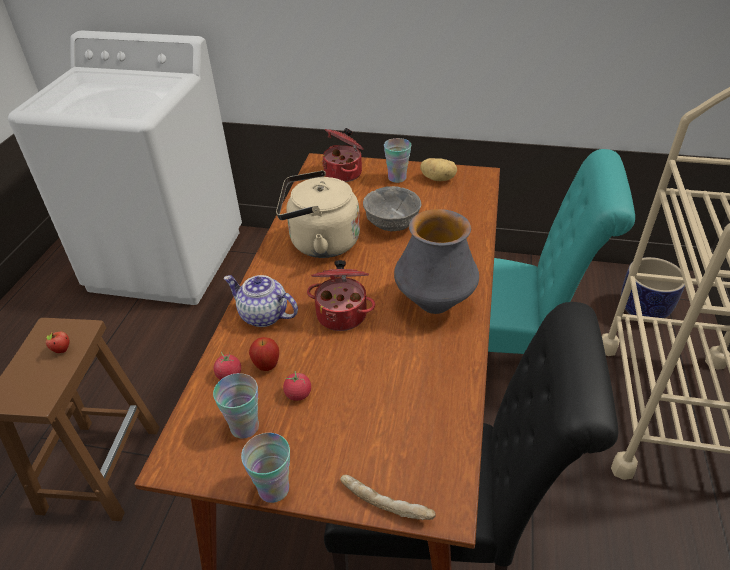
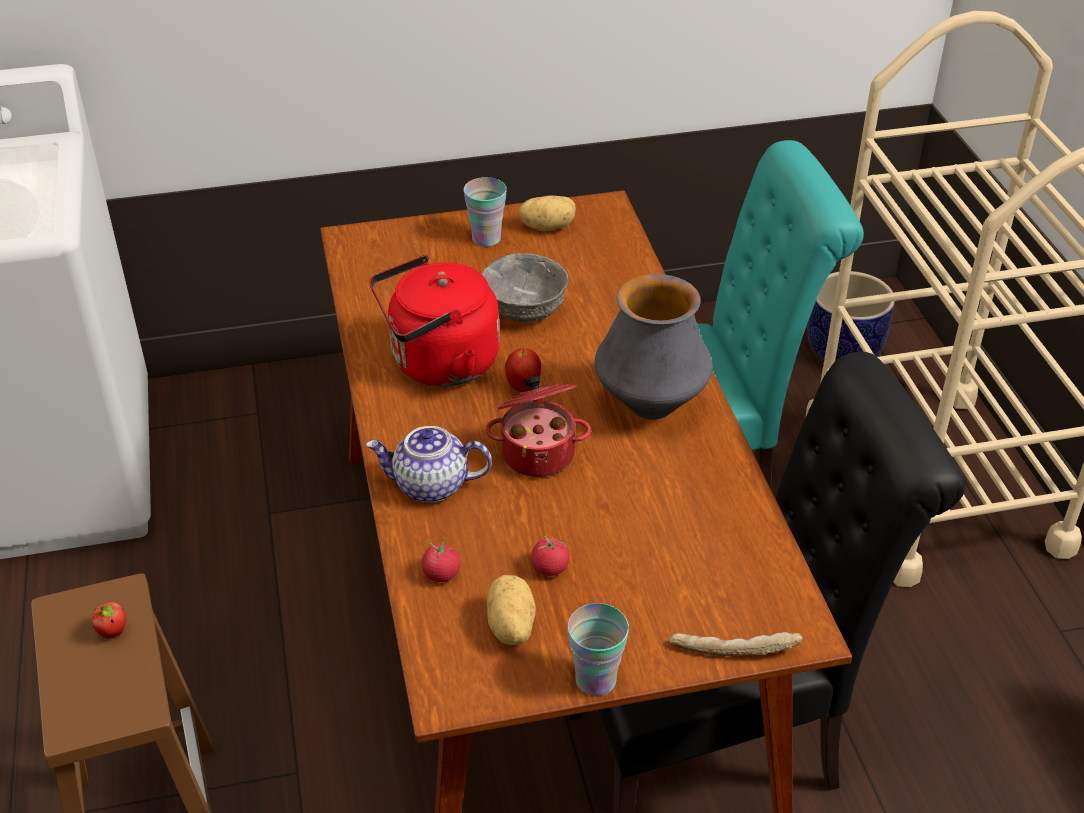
camera: 25 degrees left, 0 degrees up
cup [213,373,259,439] -> potato [487,575,536,645]
apple [249,337,279,371] -> apple moved to [505,348,541,392]
beige kettle [276,170,360,258] -> red kettle [369,255,500,386]
cooking pot [322,128,364,182] -> none

